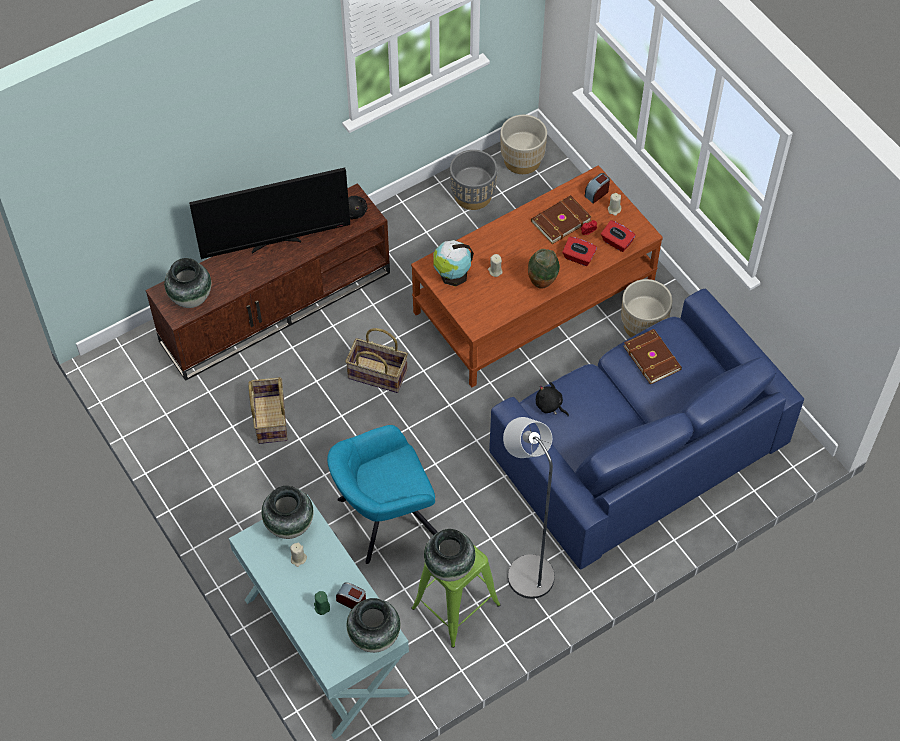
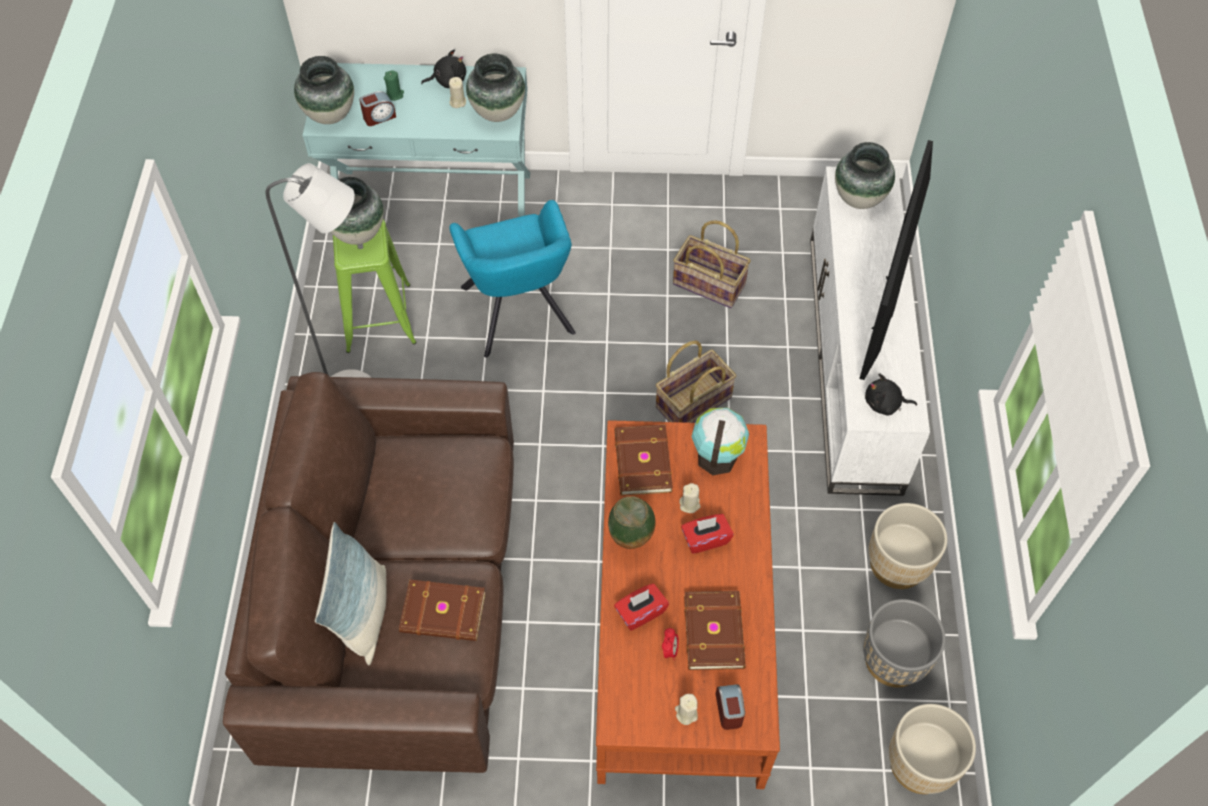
camera: 125 degrees right, 0 degrees up
brown tv stand [146,183,390,381] -> white tv stand [810,167,930,496]
turquoise armchair [327,425,438,564] -> turquoise armchair turned 150 degrees clockwise [449,200,576,358]
blue sofa [489,289,804,570] -> brown sofa [223,372,514,773]
black plush toy [536,382,569,417] -> black plush toy moved to [421,49,466,88]
red tissue box [601,220,635,252] -> red tissue box moved to [681,514,734,554]
beige planter [621,279,672,337] -> beige planter moved to [868,503,947,589]
none -> pillow [315,522,387,665]
none -> brown book [615,424,673,496]

